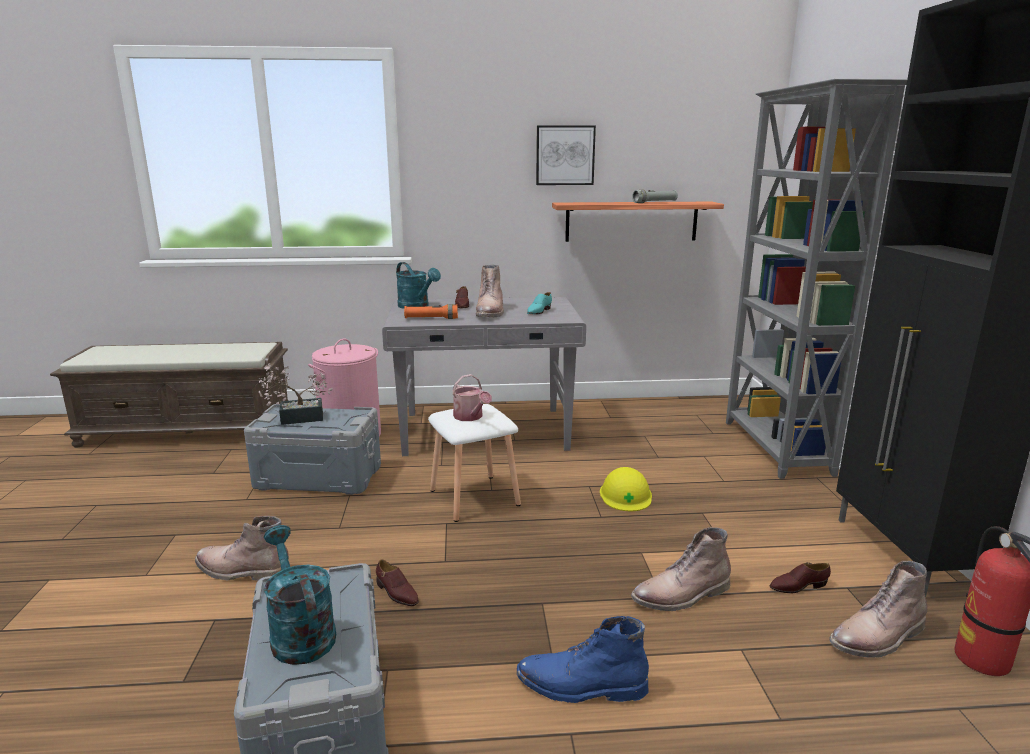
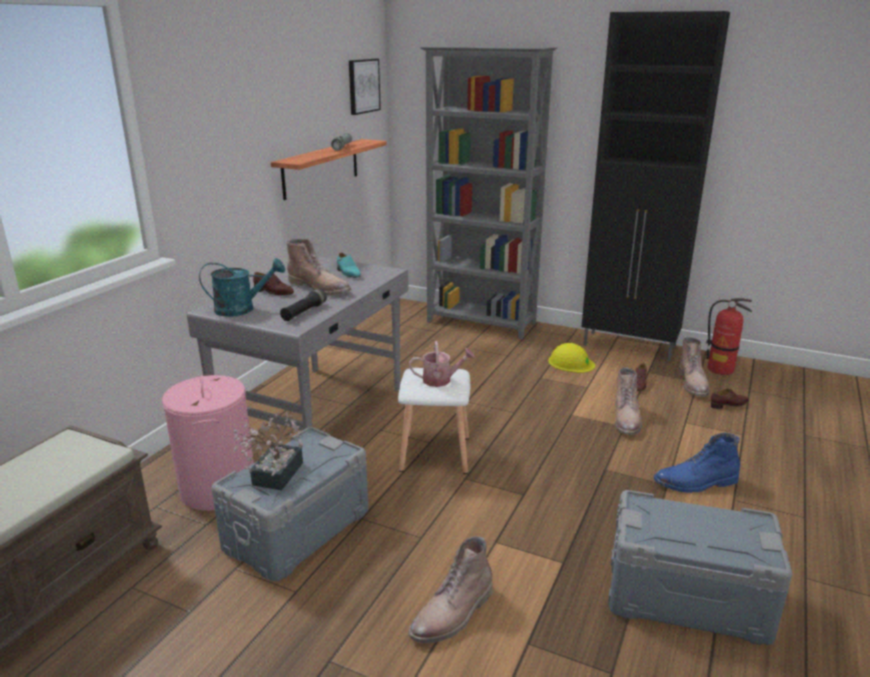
camera: 60 degrees left, 5 degrees up
turquoise watering can [264,525,336,665] -> none
brown shoe [376,560,419,606] -> brown shoe moved to [711,388,749,409]
orange flashlight [404,304,458,319] -> black flashlight [280,289,327,321]
blue boot [517,616,649,703] -> blue boot turned 45 degrees clockwise [654,433,740,493]
picture [536,125,596,185] -> picture moved to [349,59,381,115]
yellow hard hat [600,467,652,511] -> yellow hard hat moved to [548,343,595,373]

